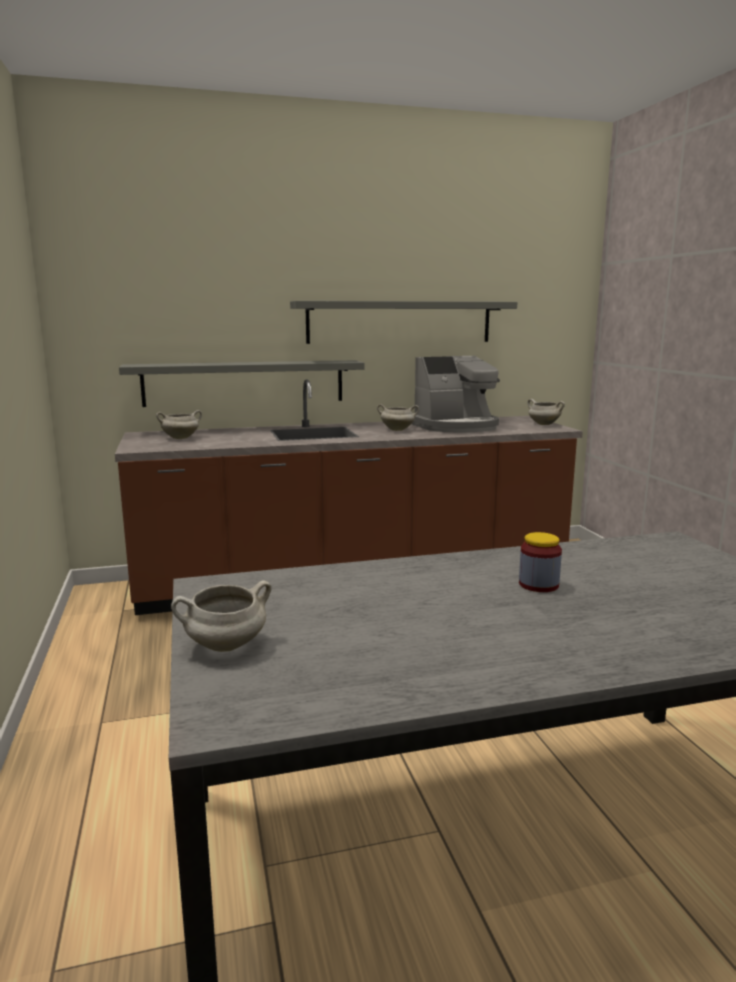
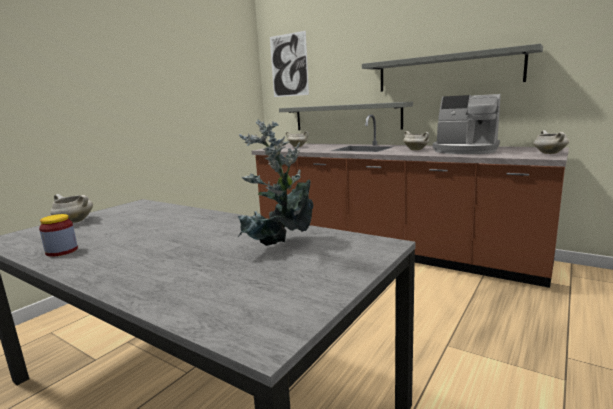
camera: 50 degrees right, 0 degrees up
jar [519,532,562,592] -> jar moved to [39,214,78,257]
none -> potted plant [238,119,314,246]
none -> picture [270,31,309,97]

